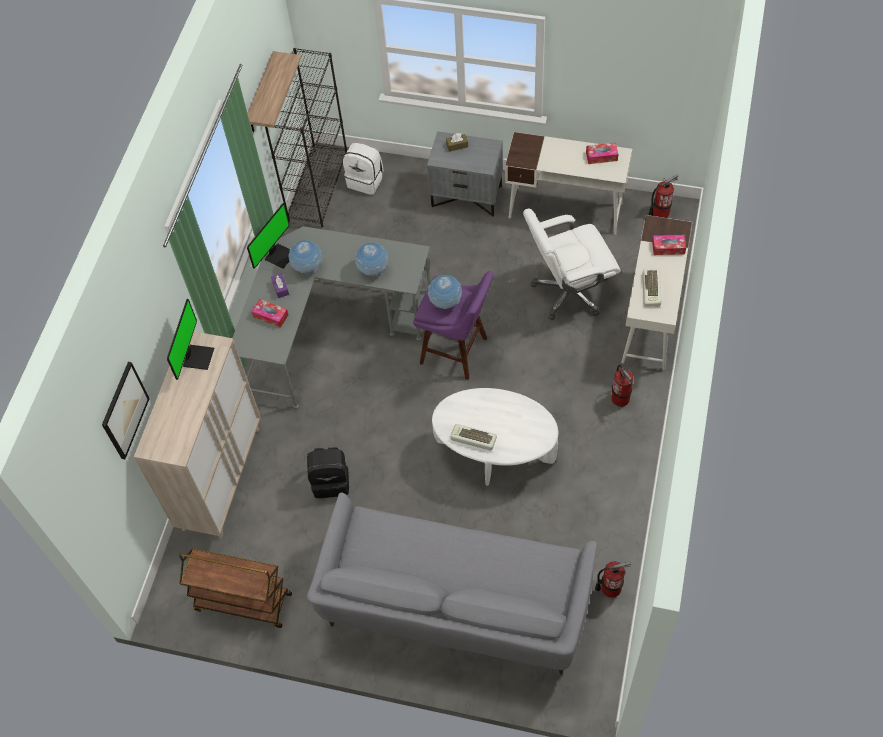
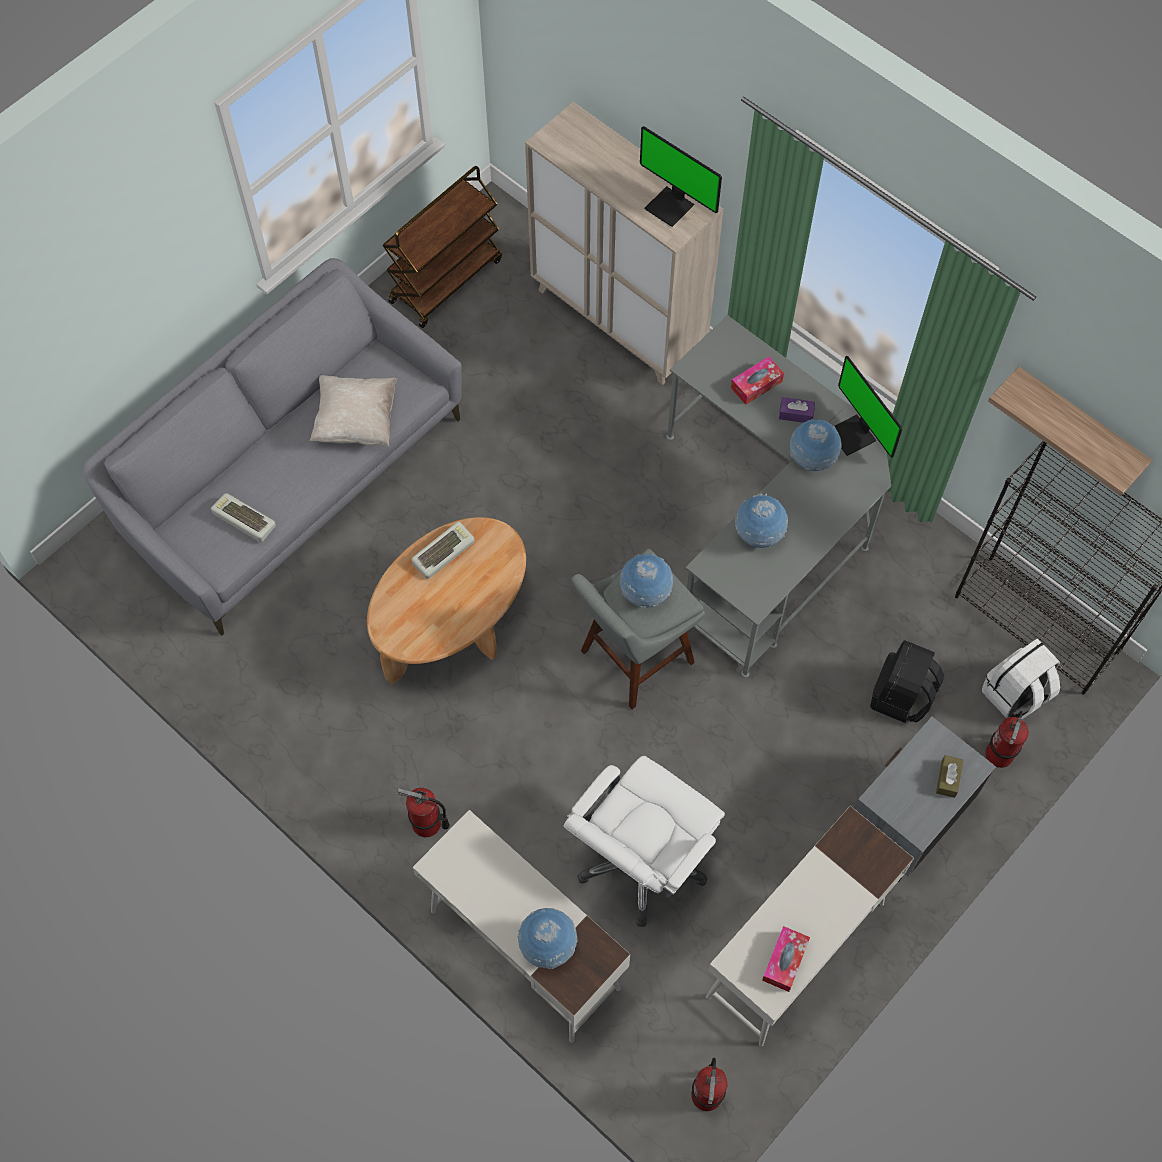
camera: 115 degrees right, 5 degrees up
picture [102,362,150,459] -> none
black backpack [307,447,349,498] -> black backpack moved to [870,640,944,723]
purple stool [413,271,494,380] -> grey stool [571,549,705,709]
white coffee table [432,388,558,486] -> brown coffee table [367,517,526,684]
white office chair [523,209,621,320] -> white office chair turned 150 degrees counterclockwise [564,756,725,927]
fire extinguisher [595,561,631,598] -> fire extinguisher moved to [985,711,1029,768]
keyboard [643,268,662,307] -> keyboard moved to [211,493,276,542]
tissue box [652,235,686,255] -> globe [517,908,578,969]
none -> beige pillow [310,375,397,447]

